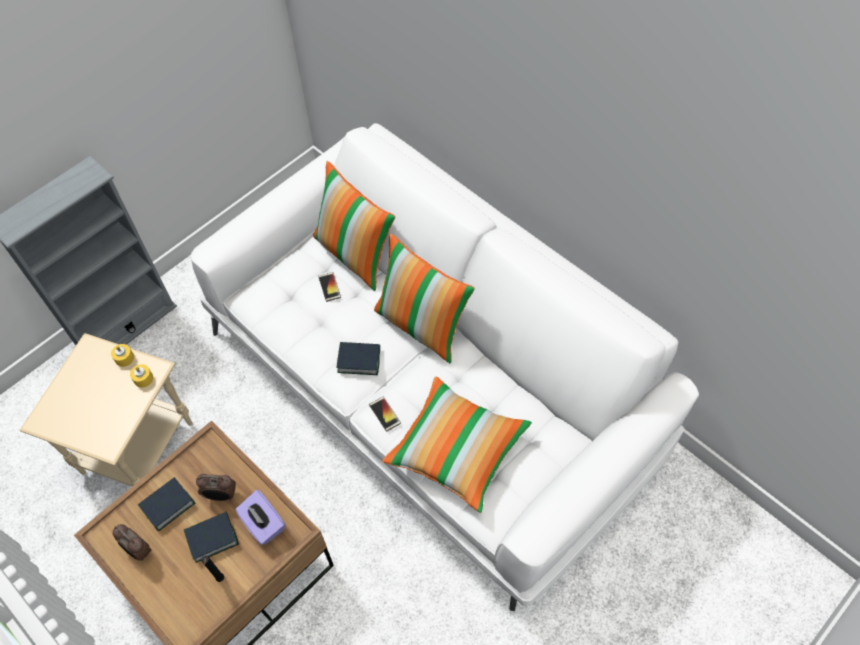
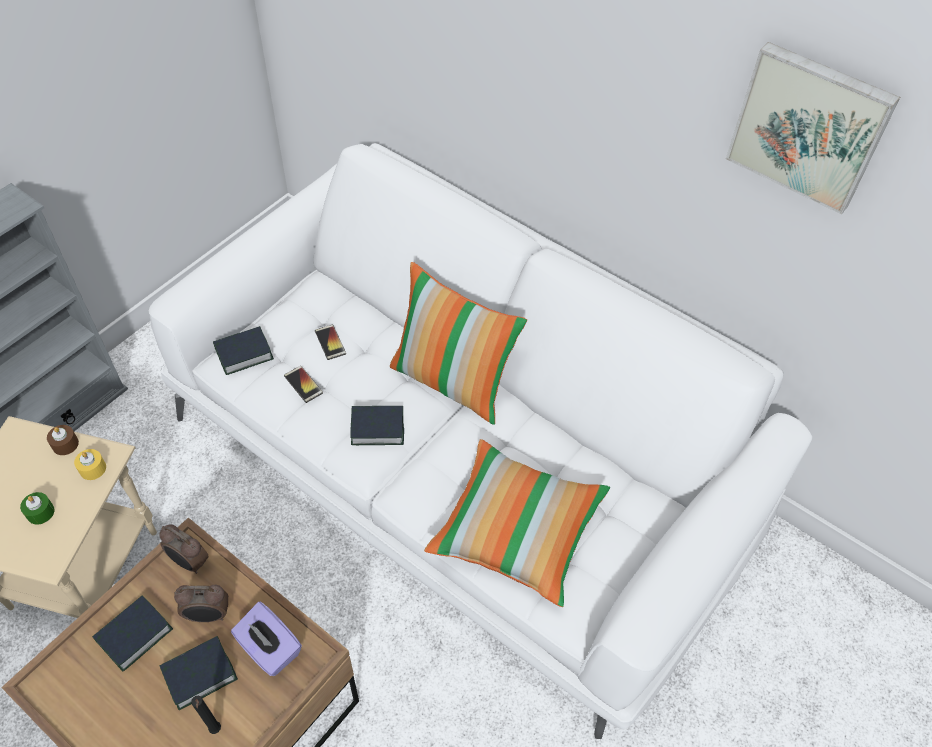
camera: 10 degrees left, 5 degrees down
yellow candle [111,344,134,367] -> brown candle [47,425,79,455]
alarm clock [113,524,151,561] -> alarm clock moved to [159,524,209,574]
pillow [313,161,395,291] -> none
phone [369,397,401,432] -> phone moved to [284,366,323,403]
none -> green candle [20,492,54,525]
none -> book [213,326,274,375]
none -> picture [726,42,900,214]

